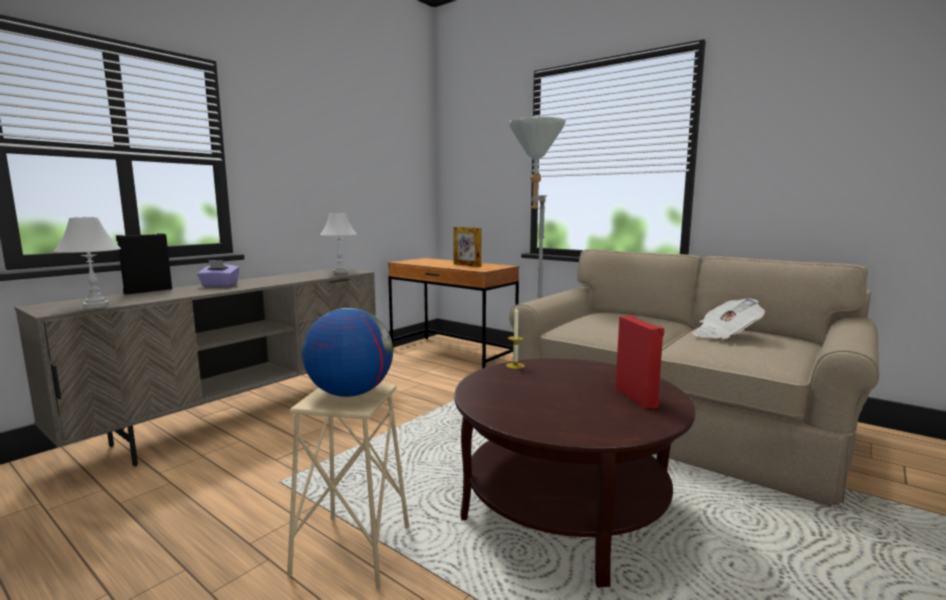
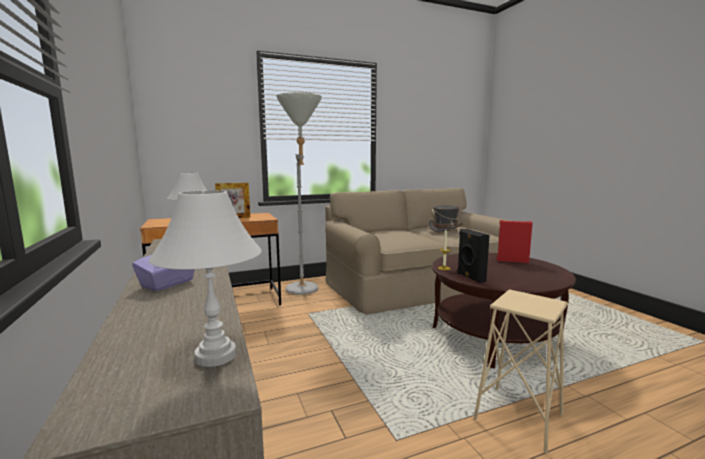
camera: 60 degrees left, 0 degrees up
black speaker [116,233,172,294] -> black speaker moved to [457,229,490,283]
globe [302,308,393,397] -> none
newspaper [692,298,765,339] -> grey hat [428,206,463,233]

